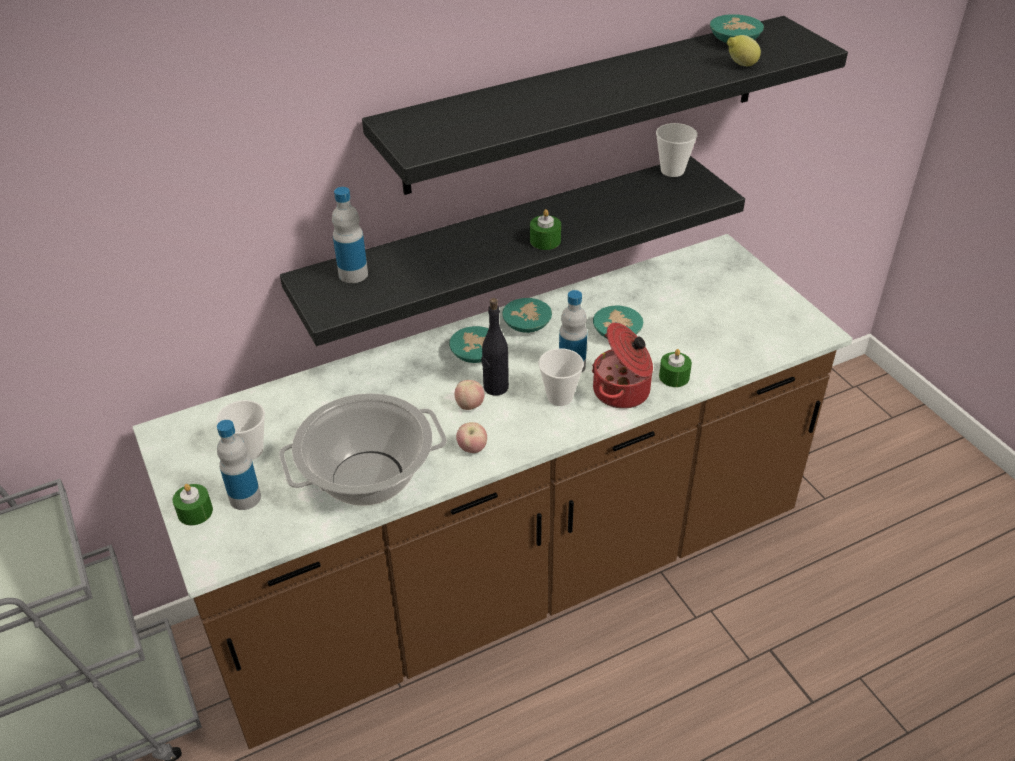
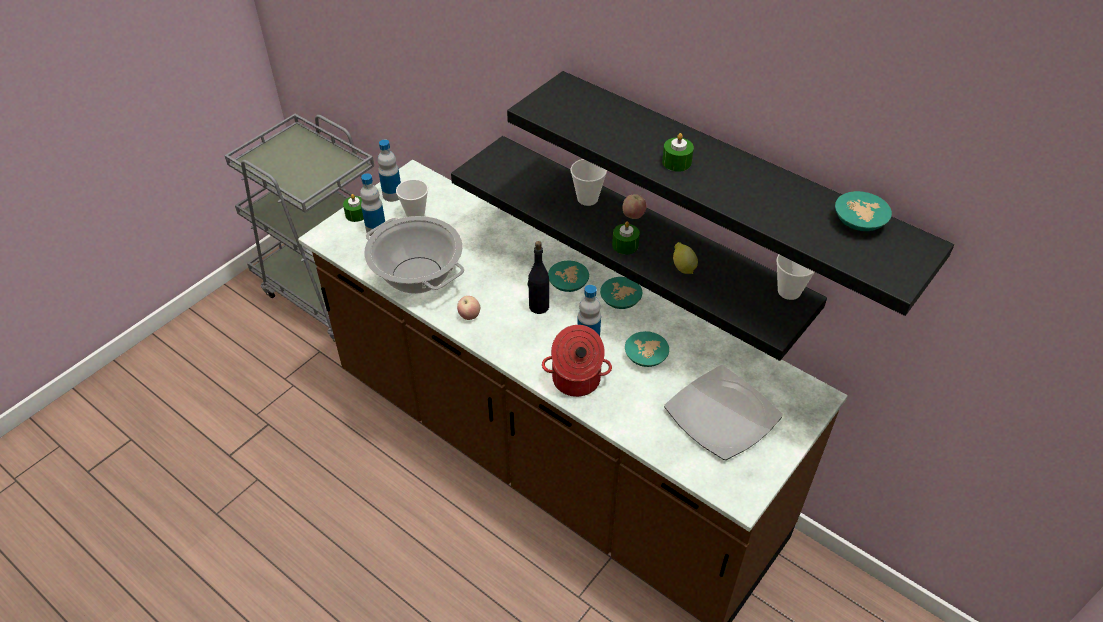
camera: 65 degrees right, 5 degrees up
bottle [332,187,368,283] -> bottle moved to [378,139,401,202]
apple [454,380,485,410] -> apple moved to [623,194,646,219]
cup [538,348,584,406] -> cup moved to [570,159,607,206]
green candle [659,349,692,387] -> green candle moved to [662,133,694,172]
lemon [727,35,761,66] -> lemon moved to [673,242,698,274]
none -> plate [664,365,783,460]

